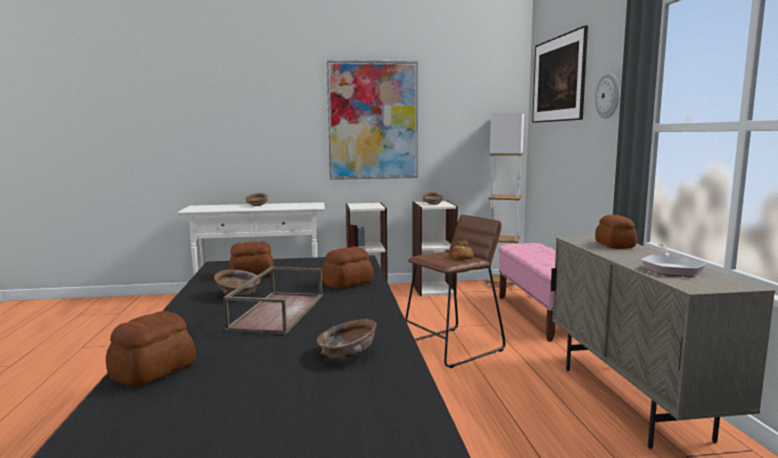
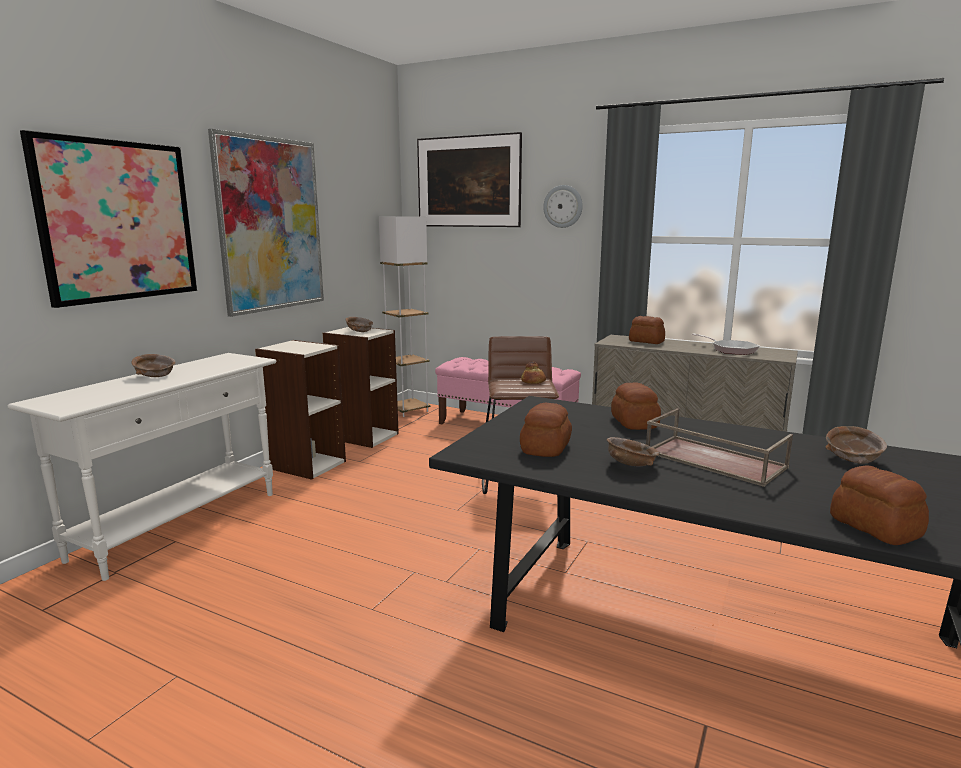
camera: 55 degrees left, 5 degrees up
none -> picture [20,130,197,308]

